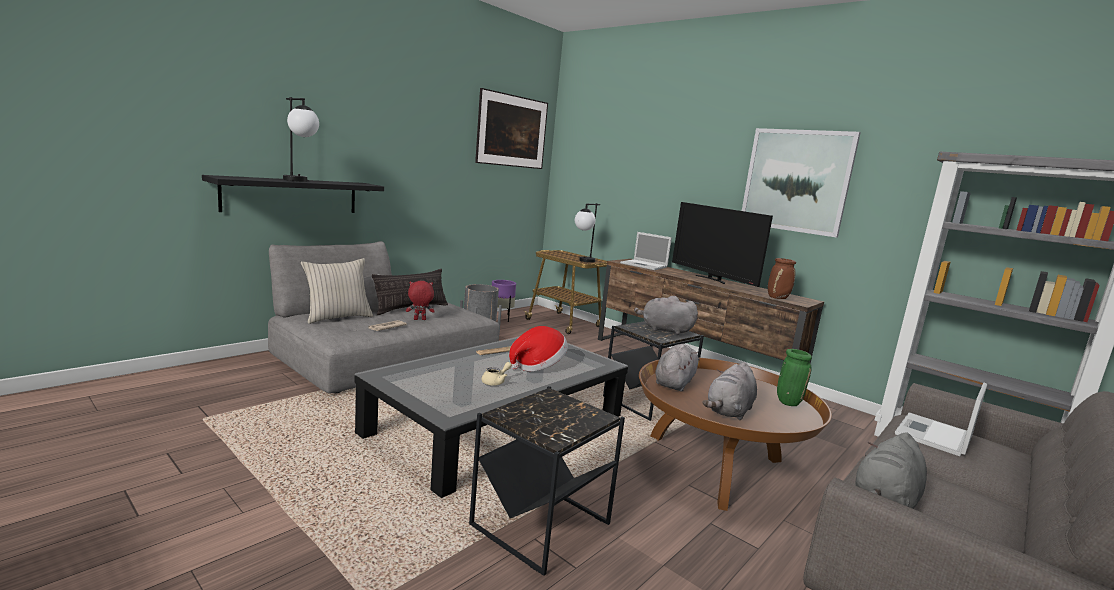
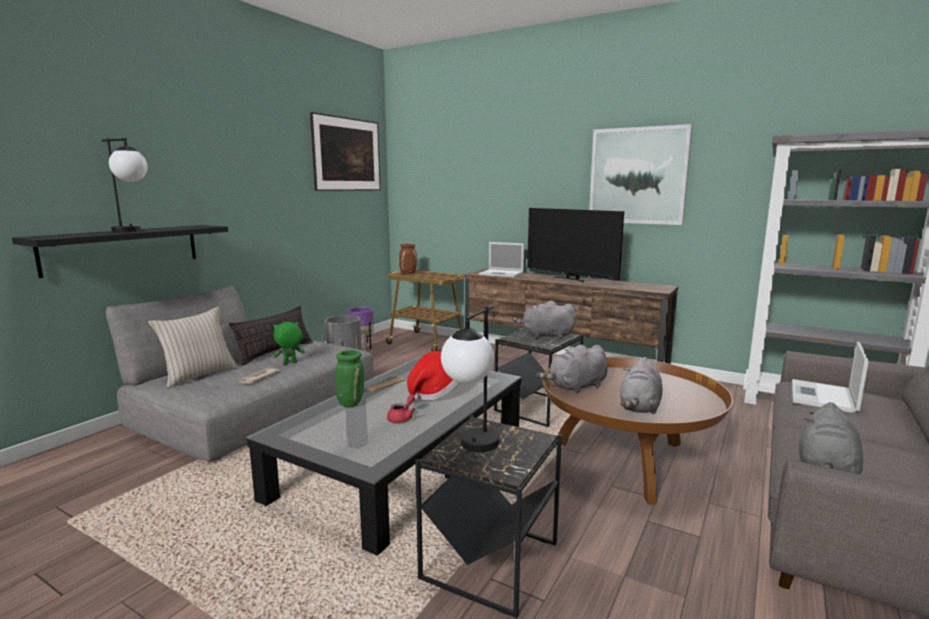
camera: 10 degrees left, 0 degrees up
red plush toy [406,281,435,320] -> green plush toy [273,322,305,364]
beige teapot [481,362,512,386] -> red teapot [387,395,415,423]
table lamp [575,203,600,263] -> table lamp moved to [441,305,499,452]
grey plush toy [655,344,700,392] -> grey plush toy turned 135 degrees counterclockwise [537,345,608,394]
brown vase [768,258,796,299] -> brown vase moved to [399,244,417,274]
green vase [777,349,812,406] -> green vase moved to [335,350,364,407]

